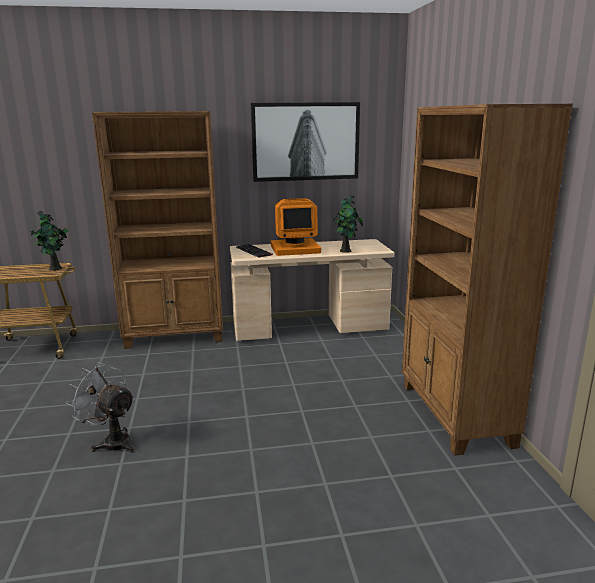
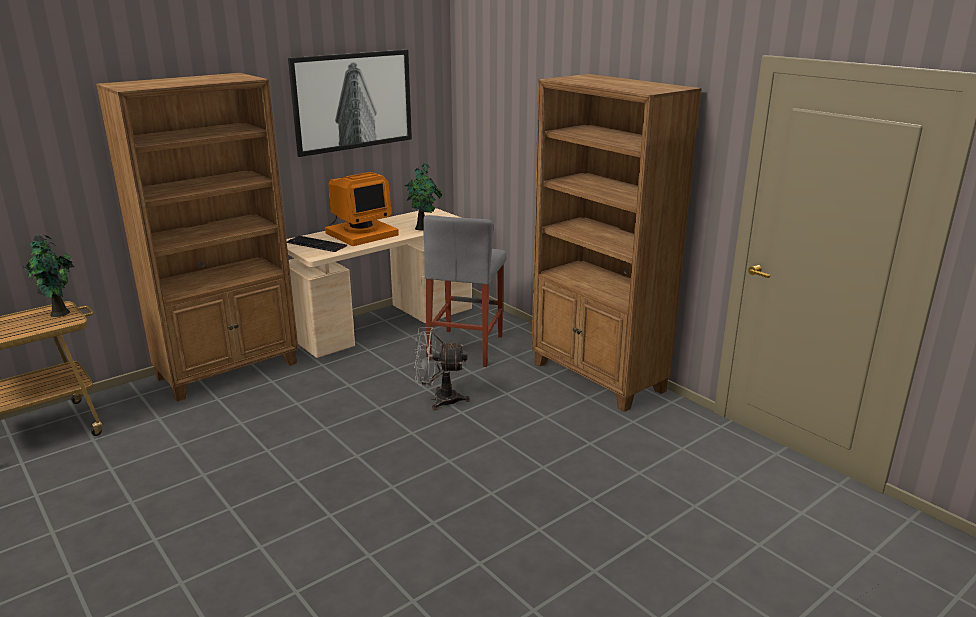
camera: 30 degrees left, 5 degrees up
grey fan [66,362,135,453] -> grey fan moved to [414,327,470,410]
none -> grey stool [423,215,507,367]

